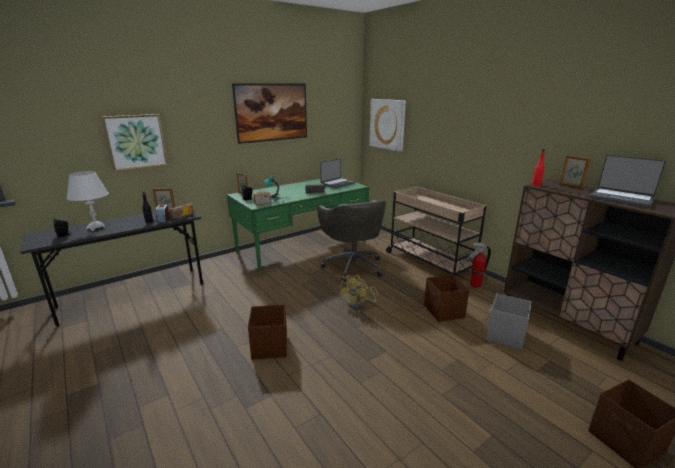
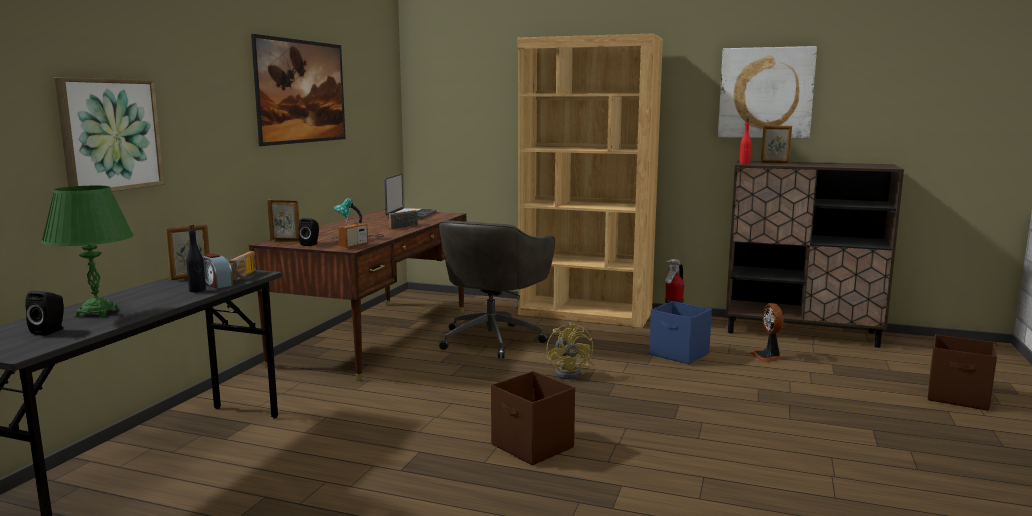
camera: 35 degrees left, 10 degrees down
white table lamp [66,171,109,231] -> green table lamp [41,186,133,317]
green desk [227,178,369,274] -> brown desk [249,209,466,381]
grey office chair [317,200,386,282] -> grey office chair turned 75 degrees clockwise [439,220,555,358]
picture [369,99,406,152] -> picture moved to [718,46,817,139]
beige cart [386,187,486,277] -> brown bookcase [518,34,663,328]
brown storage box [424,274,469,322] -> blue storage box [649,301,712,364]
grey storage box [486,293,531,350] -> fan [751,303,784,362]
laptop [590,154,666,208] -> none

